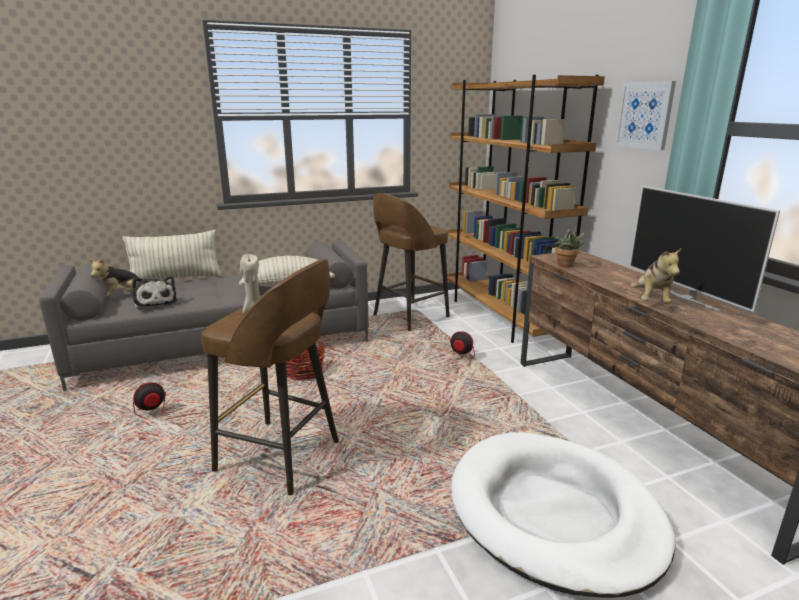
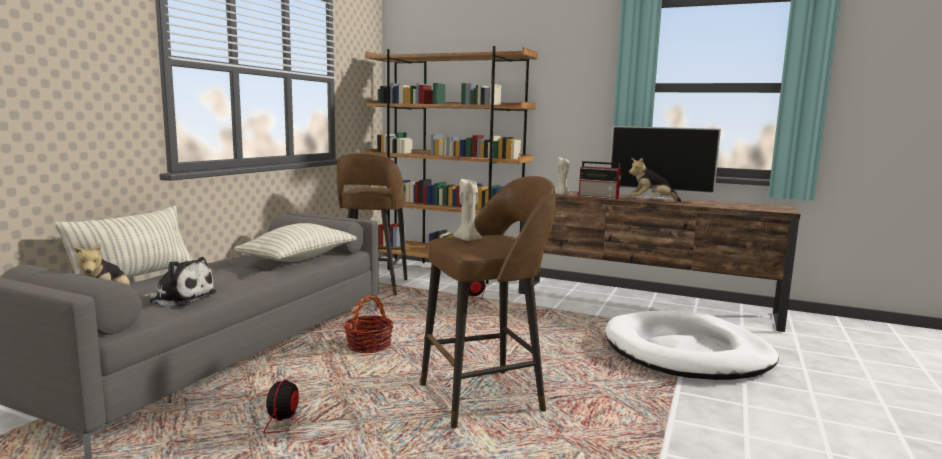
camera: 45 degrees left, 10 degrees down
potted plant [554,227,586,268] -> beige candle [555,157,571,195]
picture [615,81,676,150] -> none
plush toy [631,247,682,304] -> plush toy turned 120 degrees clockwise [629,158,681,202]
none -> radio [579,161,622,200]

